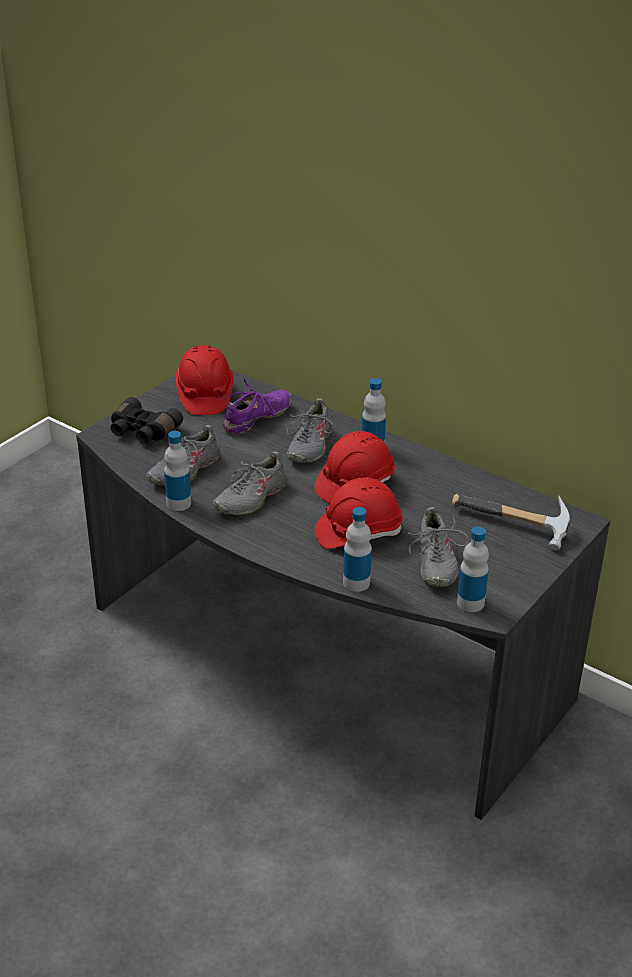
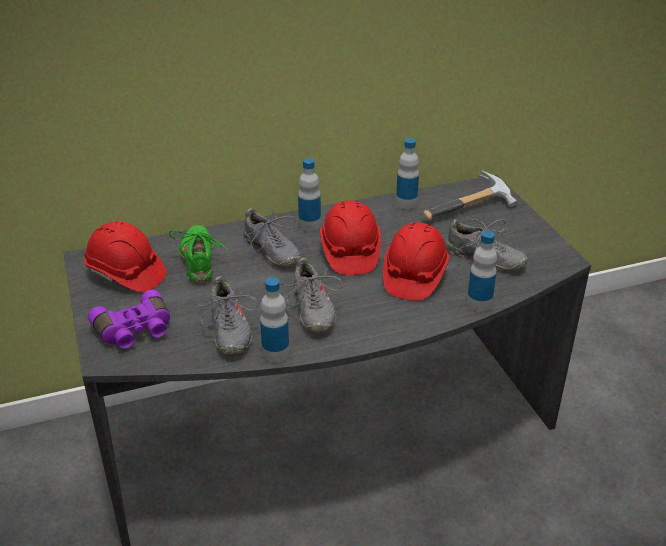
camera: 55 degrees left, 0 degrees up
black binoculars [111,397,183,444] -> purple binoculars [88,290,170,349]
purple shoe [222,379,292,435] -> green shoe [169,225,229,283]
bottle [457,526,489,612] -> bottle moved to [396,138,419,209]

